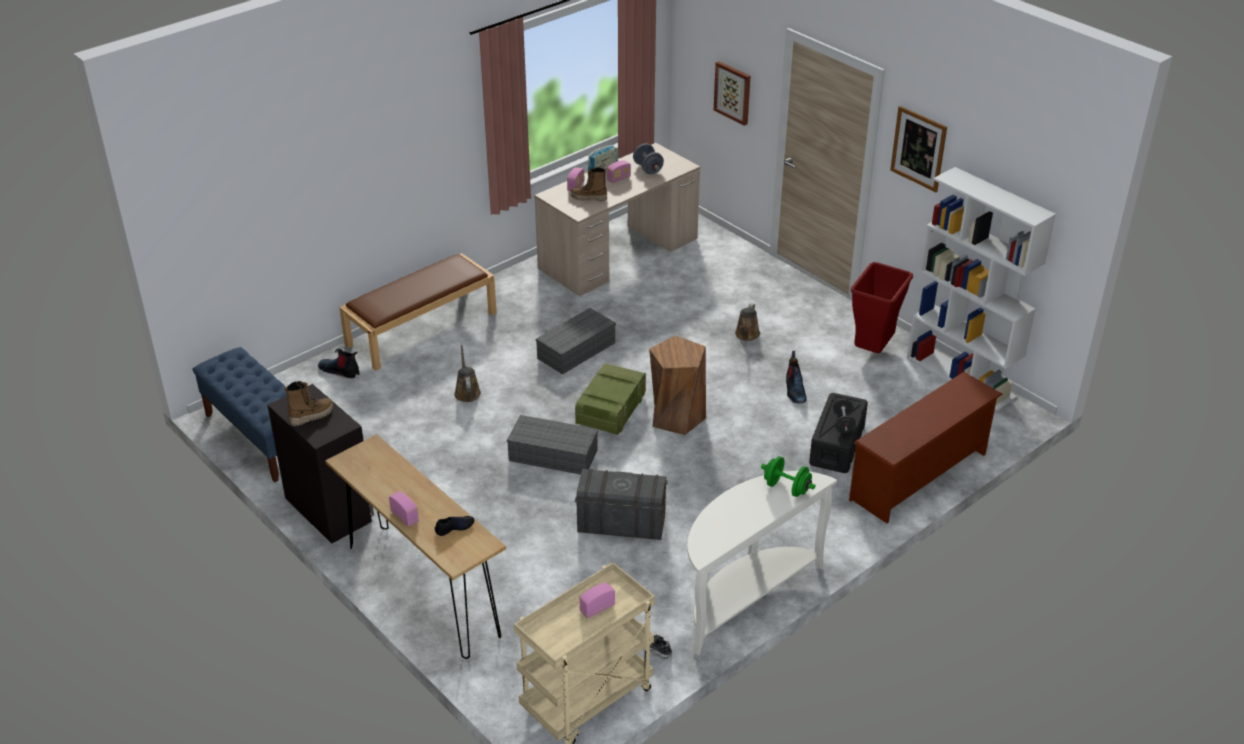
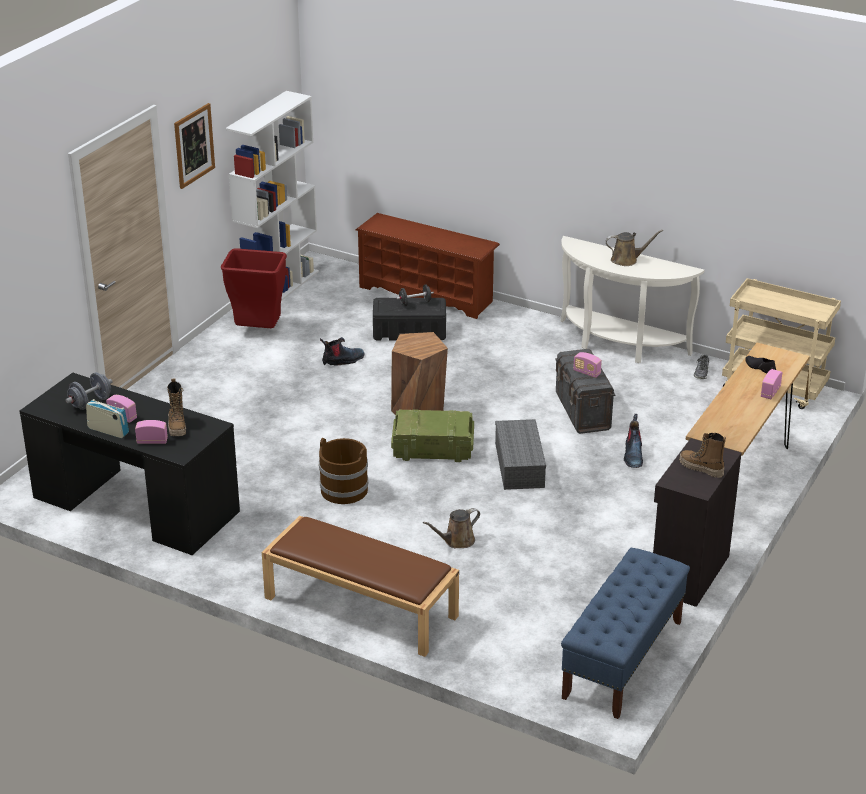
camera: 110 degrees left, 5 degrees down
boot [318,348,359,378] -> boot moved to [624,414,643,468]
beige desk [534,143,700,296] -> black desk [20,373,240,555]
grey storage box [536,308,616,374] -> brown bucket [319,438,368,504]
radio [580,583,615,619] -> radio moved to [573,352,602,378]
picture [714,61,750,126] -> none
brown watering can [735,303,760,341] -> brown watering can moved to [606,230,663,266]
green dumbbell [761,456,816,497] -> none

